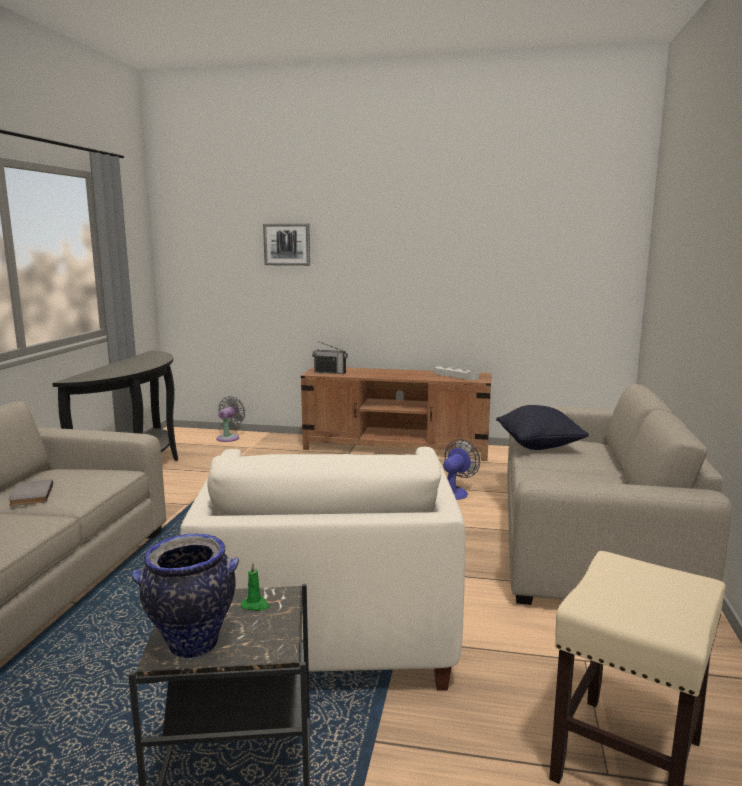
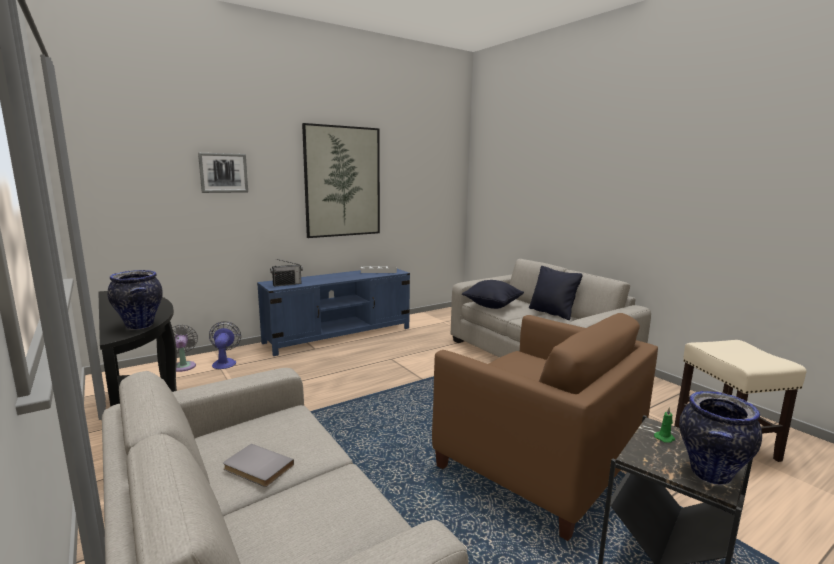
camera: 45 degrees left, 0 degrees up
white armchair [180,447,465,691] -> brown armchair [432,313,658,541]
brown tv stand [301,366,492,461] -> blue tv stand [257,269,410,356]
fan [443,439,480,500] -> fan moved to [209,321,241,369]
none -> vase [107,270,163,330]
none -> picture [302,123,380,238]
none -> black pillow [529,266,583,320]

